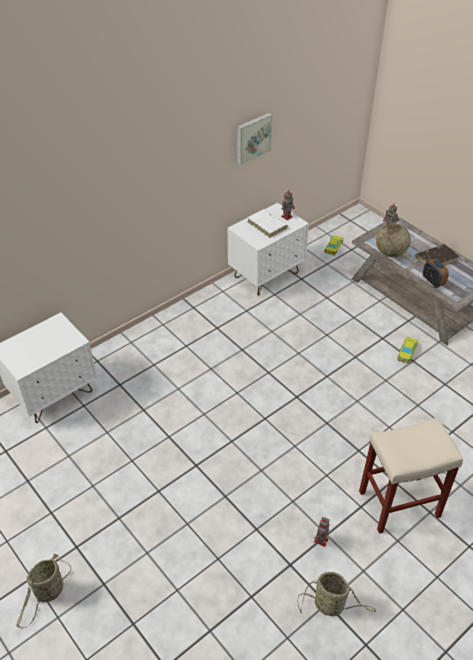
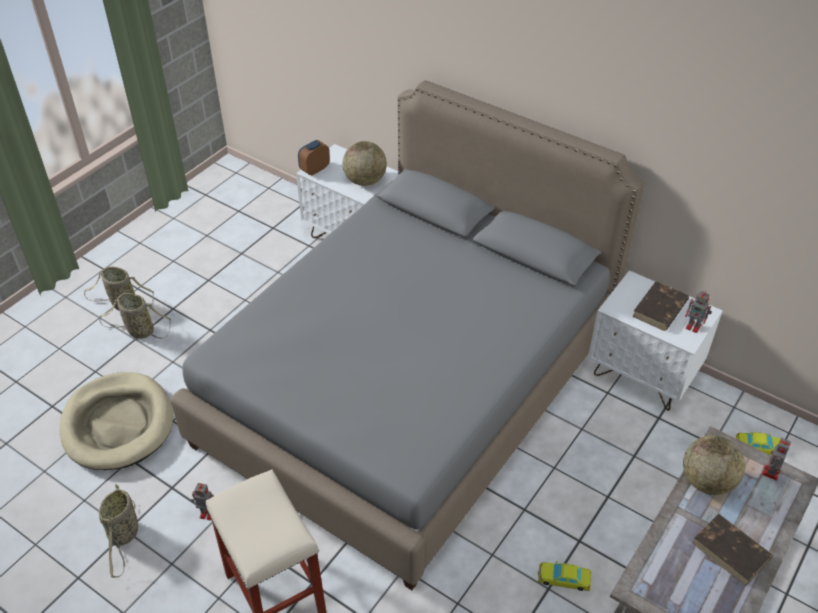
camera: 75 degrees right, 0 degrees up
picture [237,113,272,165] -> none
white book [247,209,288,238] -> brown book [632,281,689,331]
alarm clock [423,259,449,288] -> alarm clock moved to [298,140,330,175]
none -> beige dog bed [59,372,173,470]
none -> basket [99,293,171,339]
none -> grey bed [170,80,645,590]
none -> globe [343,141,387,186]

